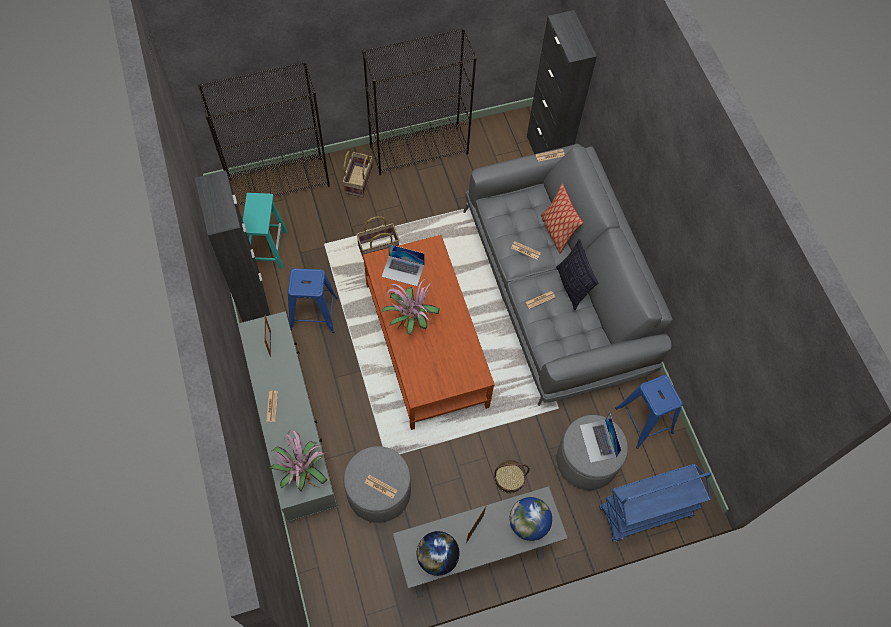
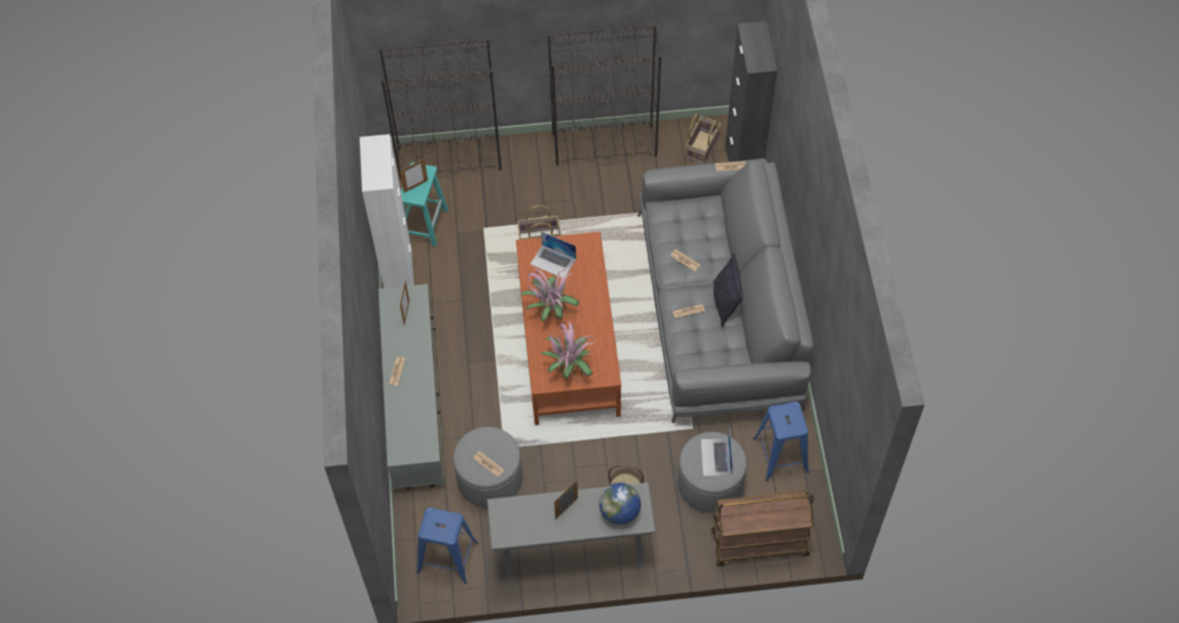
camera: 15 degrees right, 5 degrees down
black cabinet [195,170,270,322] -> white cabinet [360,134,414,288]
potted plant [269,430,327,491] -> potted plant moved to [540,321,598,384]
blue stool [288,268,338,333] -> blue stool moved to [417,507,478,584]
basket [343,151,373,198] -> basket moved to [686,113,721,164]
globe [417,531,459,576] -> none
pillow [541,184,583,254] -> none
blue cart [599,464,712,542] -> brown cart [711,491,814,566]
none -> picture frame [400,158,428,193]

